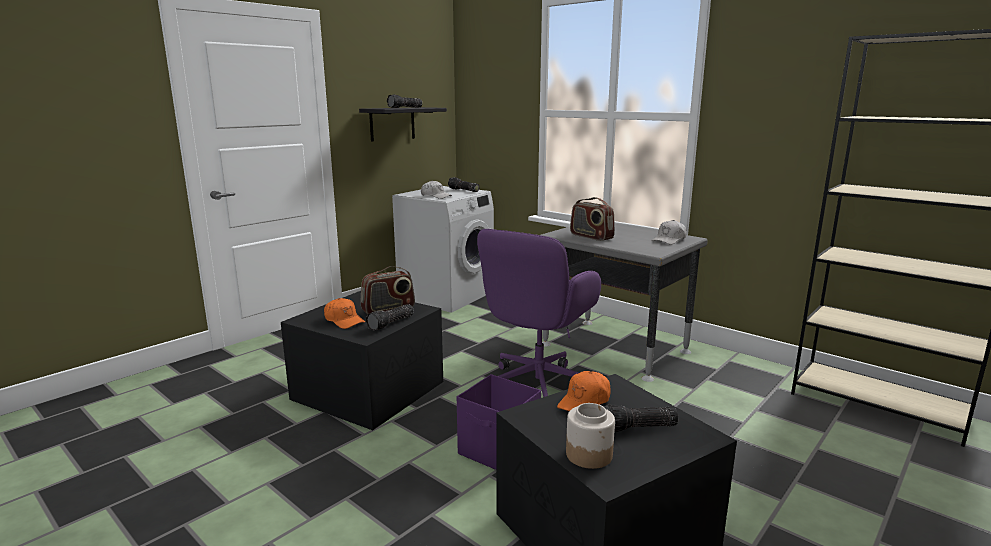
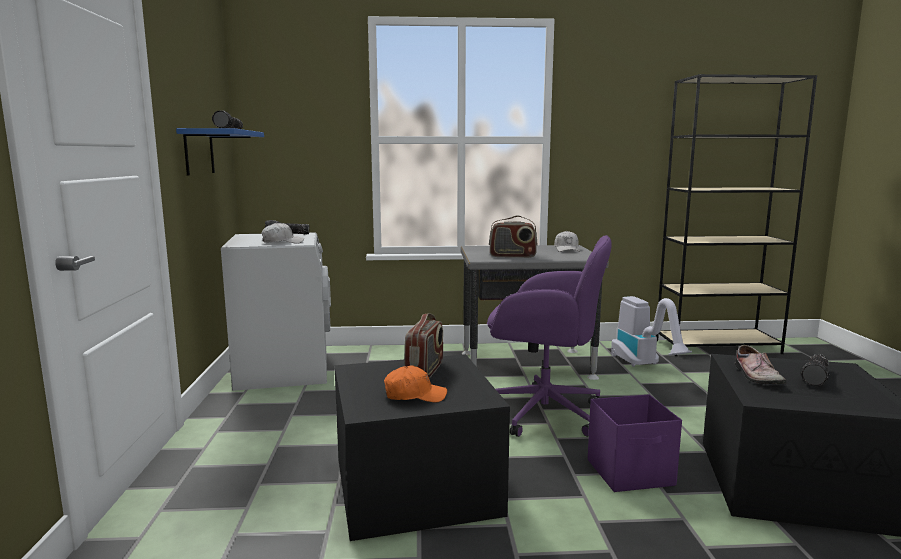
camera: 45 degrees left, 5 degrees down
black shelf [359,107,447,142] -> blue shelf [176,128,264,175]
flashlight [366,304,414,331] -> none
purple office chair [477,229,601,397] -> purple office chair turned 60 degrees counterclockwise [487,235,612,437]
orange cap [557,371,611,411] -> shoe [735,345,786,385]
jar [566,403,615,469] -> none
none -> vacuum cleaner [611,296,692,367]

